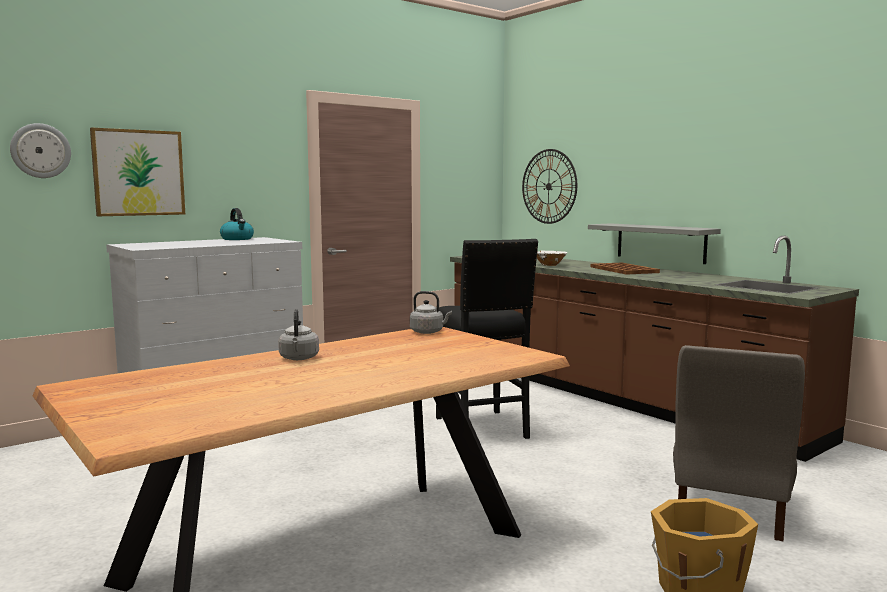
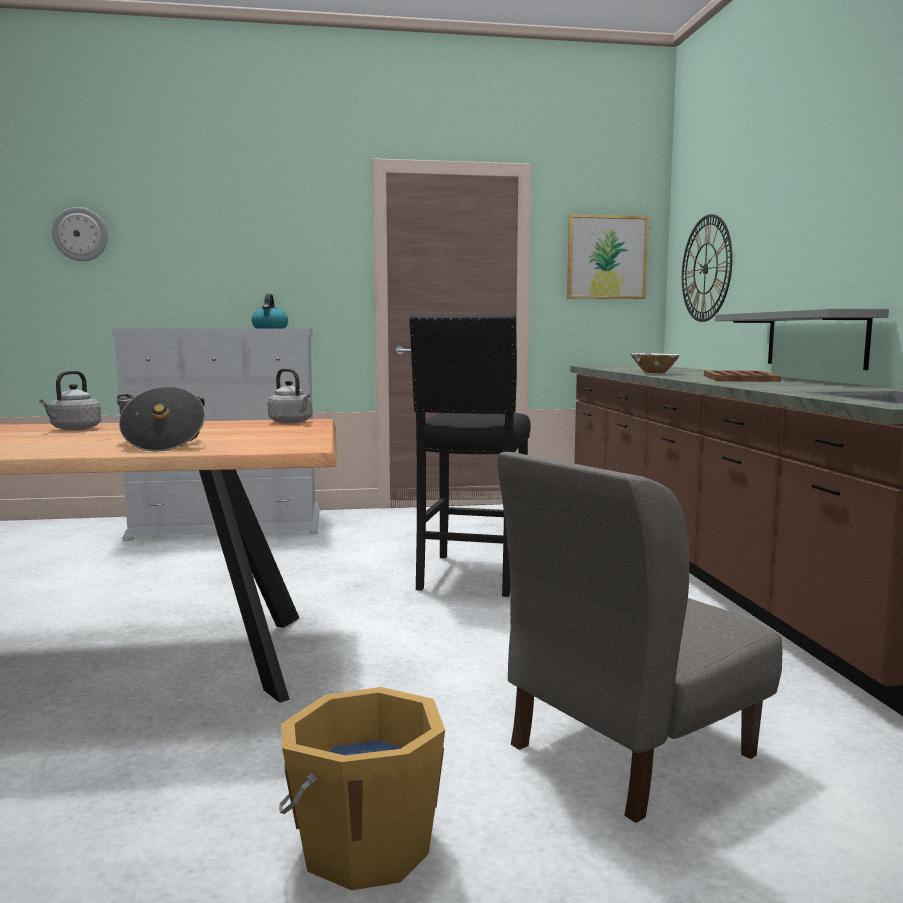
camera: 30 degrees right, 0 degrees up
picture [90,127,185,216] -> picture moved to [567,215,649,299]
none -> cooking pot [117,387,205,452]

